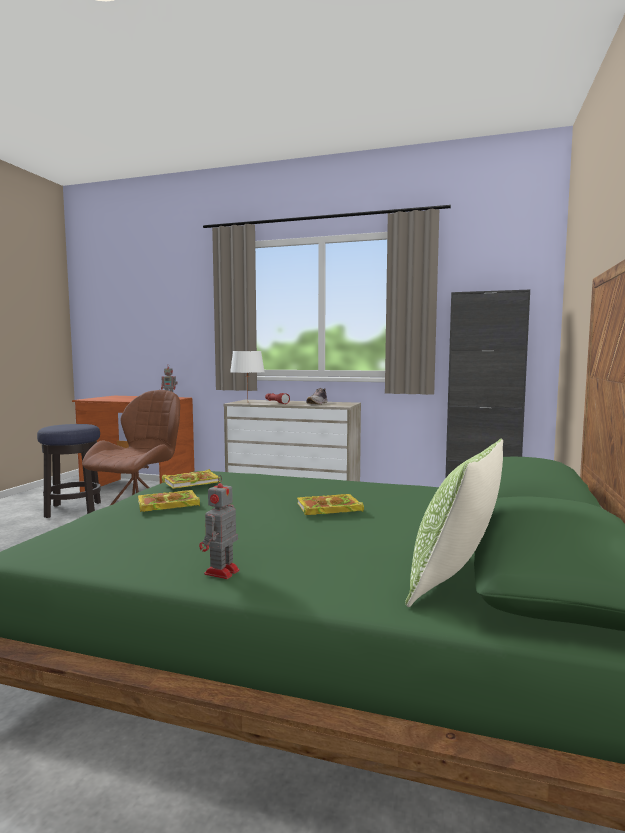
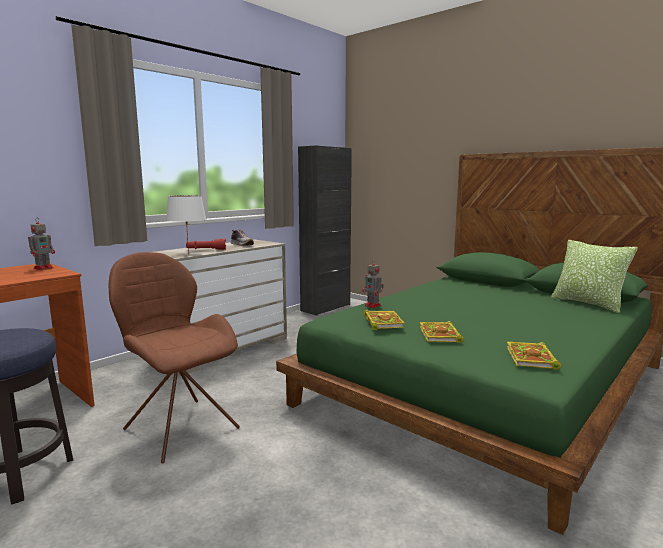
camera: 65 degrees left, 5 degrees up
toy robot [199,475,239,579] -> toy robot moved to [363,259,384,308]
book [297,494,364,515] -> book moved to [507,342,561,370]

